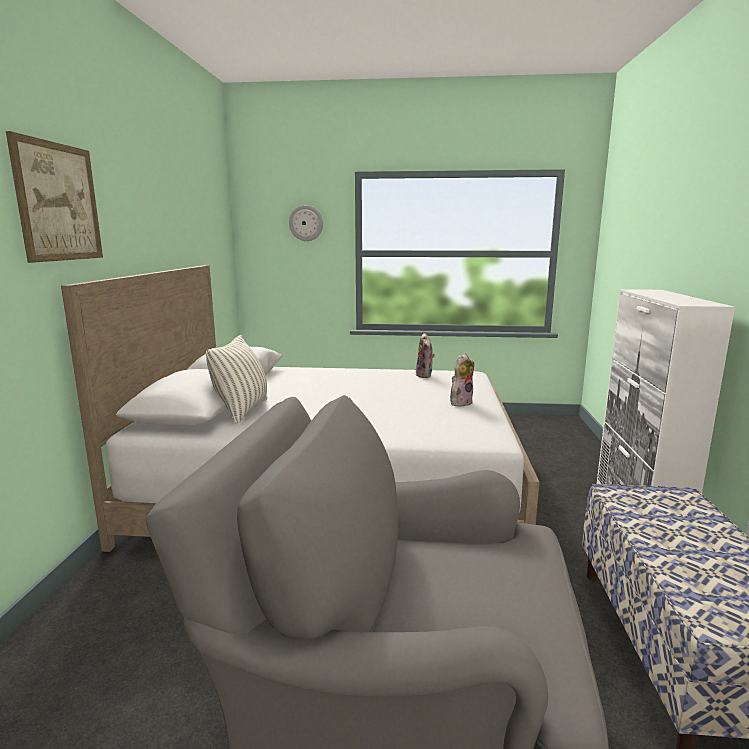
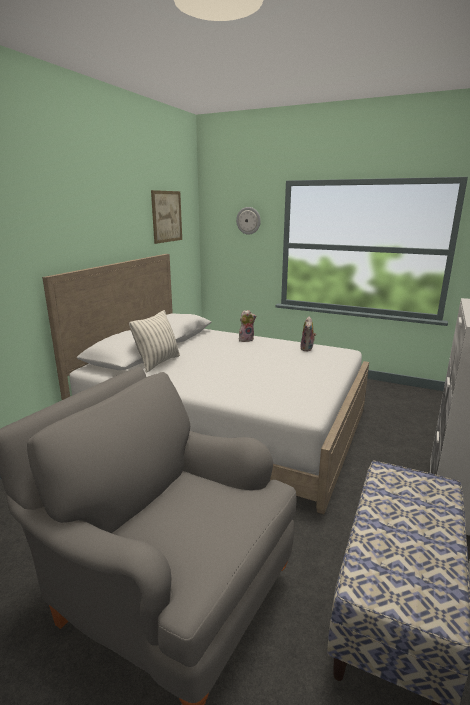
camera: 20 degrees right, 5 degrees up
picture [6,131,103,263] -> picture moved to [151,190,182,244]
plush toy [450,353,474,407] -> plush toy moved to [239,310,256,342]

